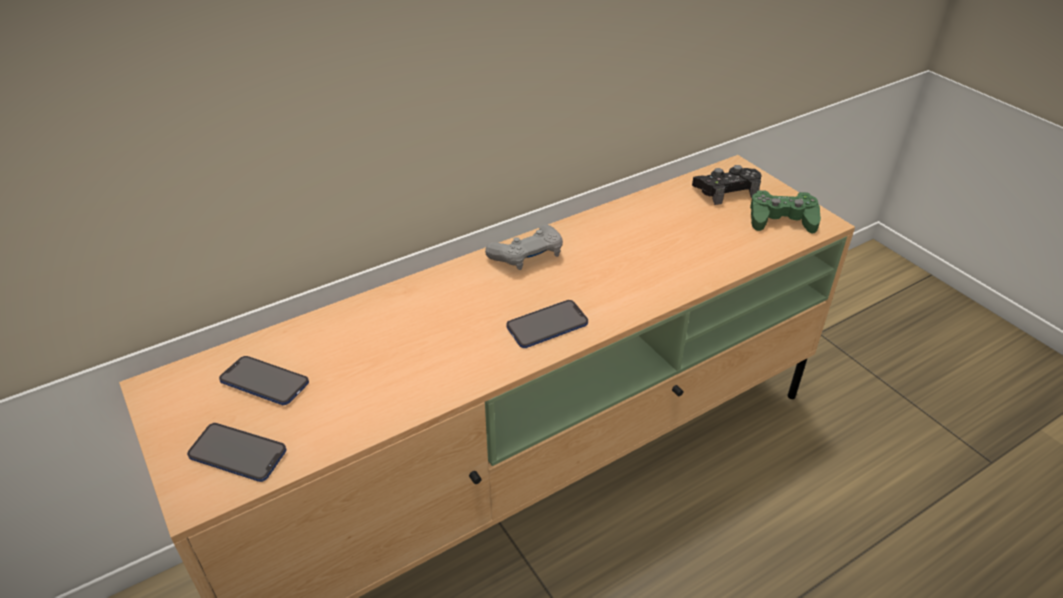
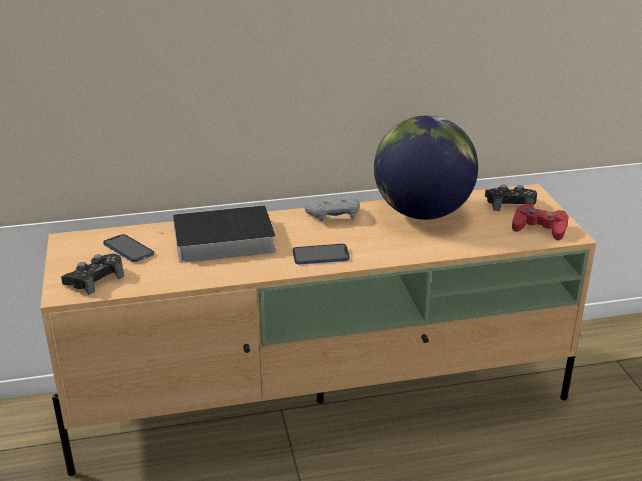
camera: 20 degrees right, 10 degrees down
phone [187,423,286,482] -> black game controller [61,253,124,295]
green game controller [750,190,821,234] -> red game controller [512,204,569,240]
none -> book [156,205,276,263]
none -> globe [374,115,478,220]

